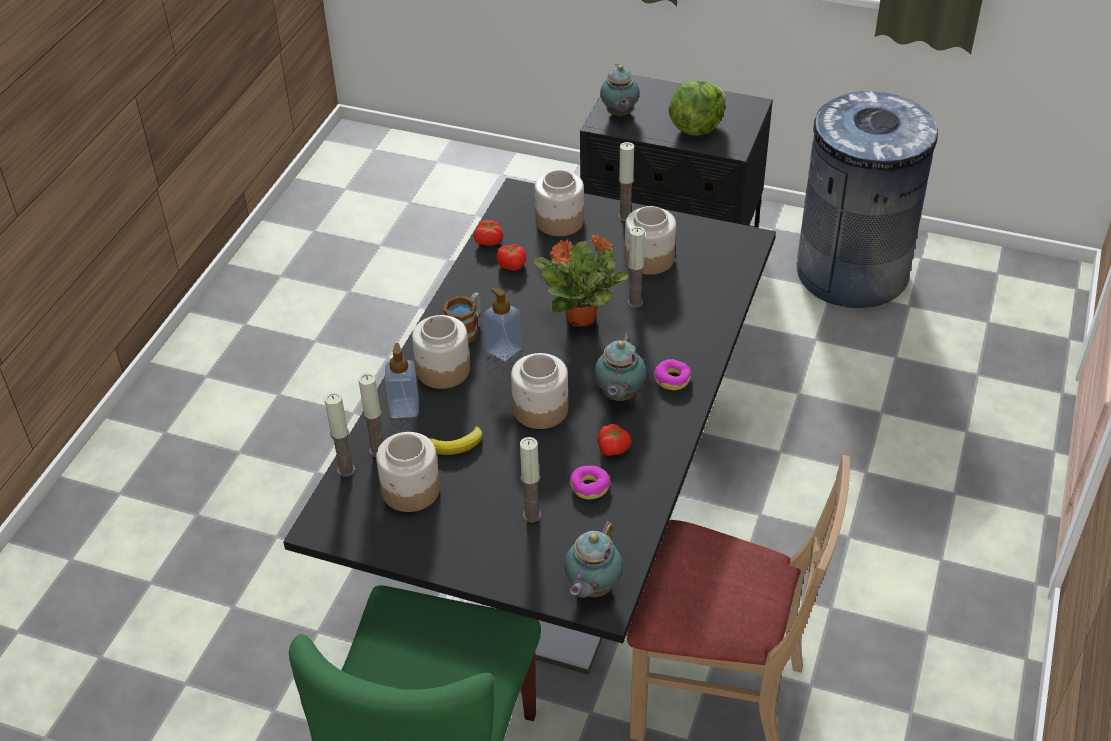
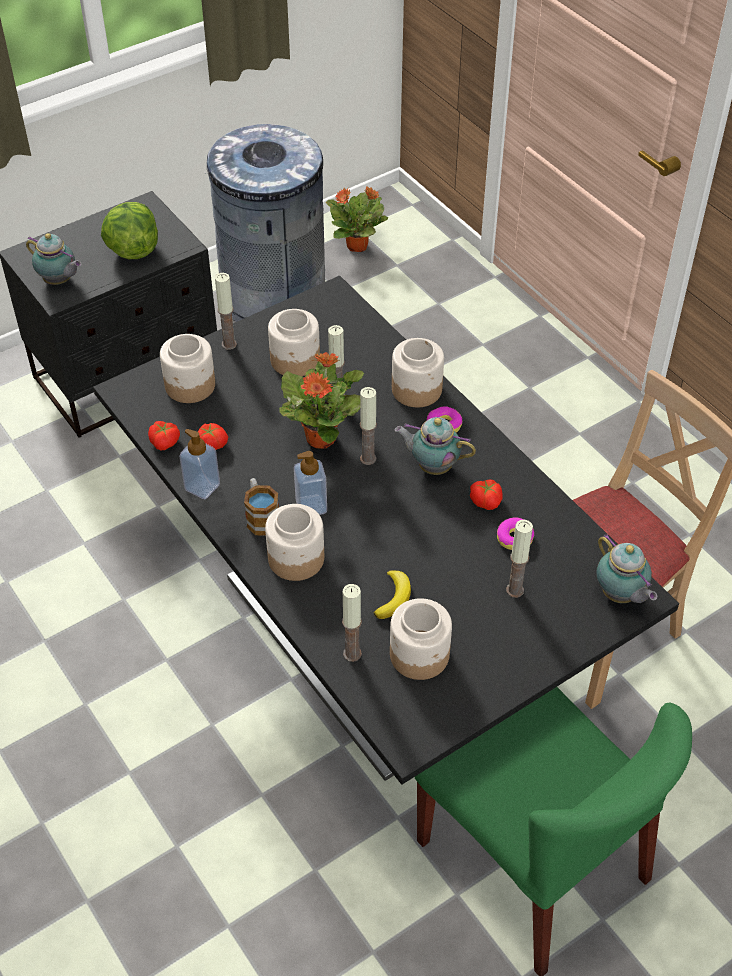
camera: 55 degrees left, 5 degrees up
candle [325,392,355,477] -> candle moved to [360,387,377,465]
soap dispenser [385,343,419,418] -> soap dispenser moved to [179,429,220,499]
jar [511,353,568,429] -> jar moved to [392,338,444,407]
teapot [594,332,646,401] -> teapot turned 150 degrees clockwise [395,417,476,475]
none -> potted plant [326,186,388,252]

